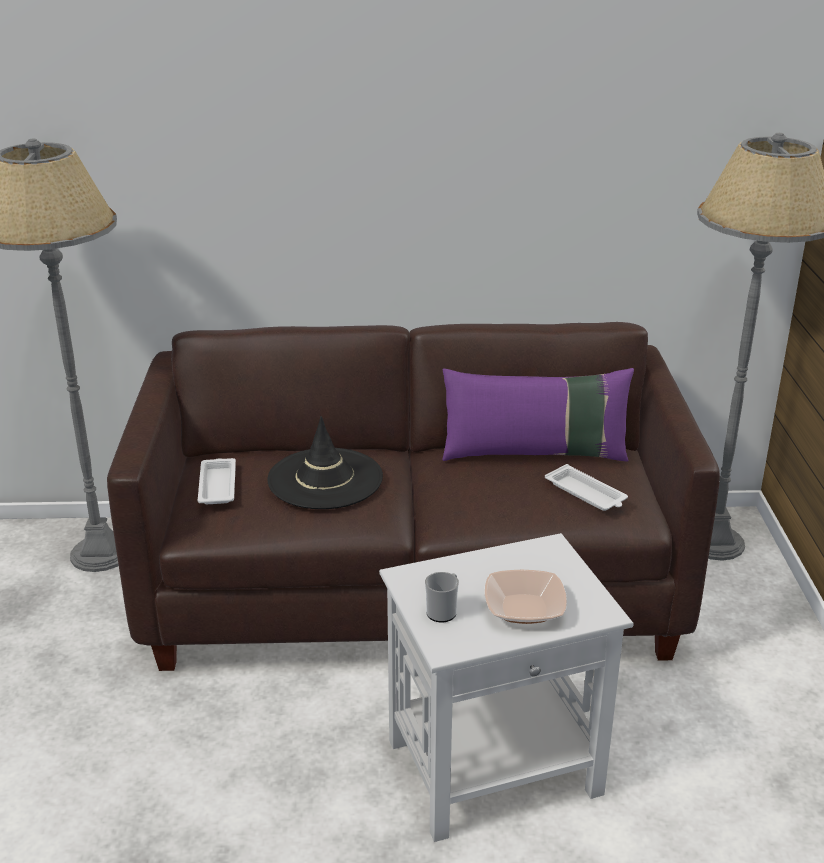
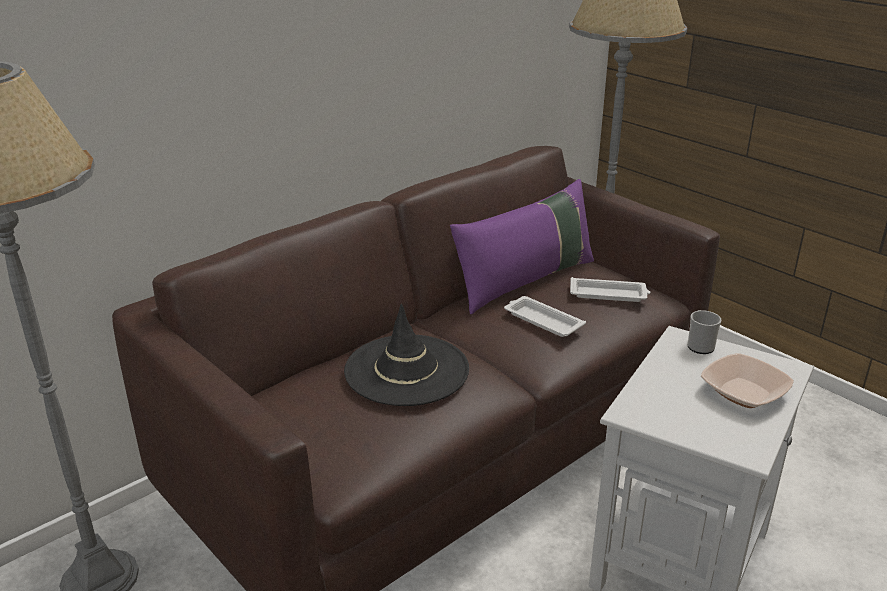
camera: 40 degrees left, 0 degrees up
white tray [198,458,236,504] -> white tray moved to [504,296,586,337]
mug [425,572,459,622] -> mug moved to [687,310,721,354]

